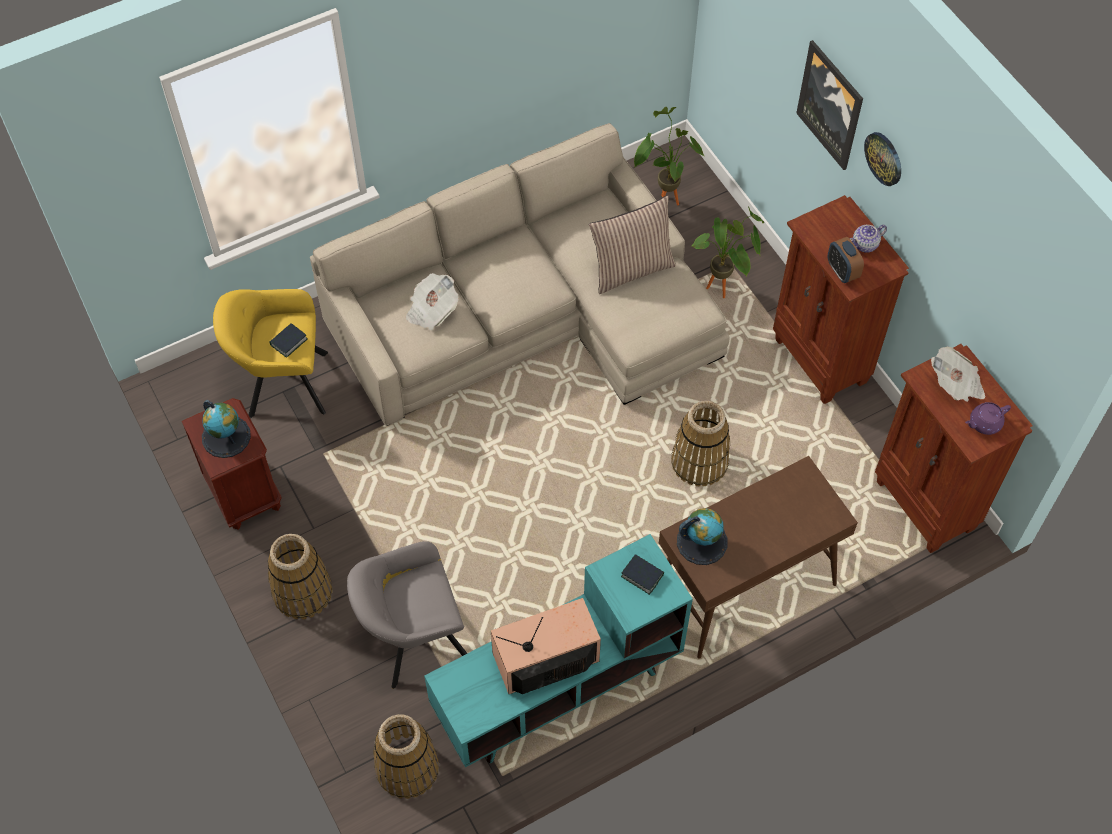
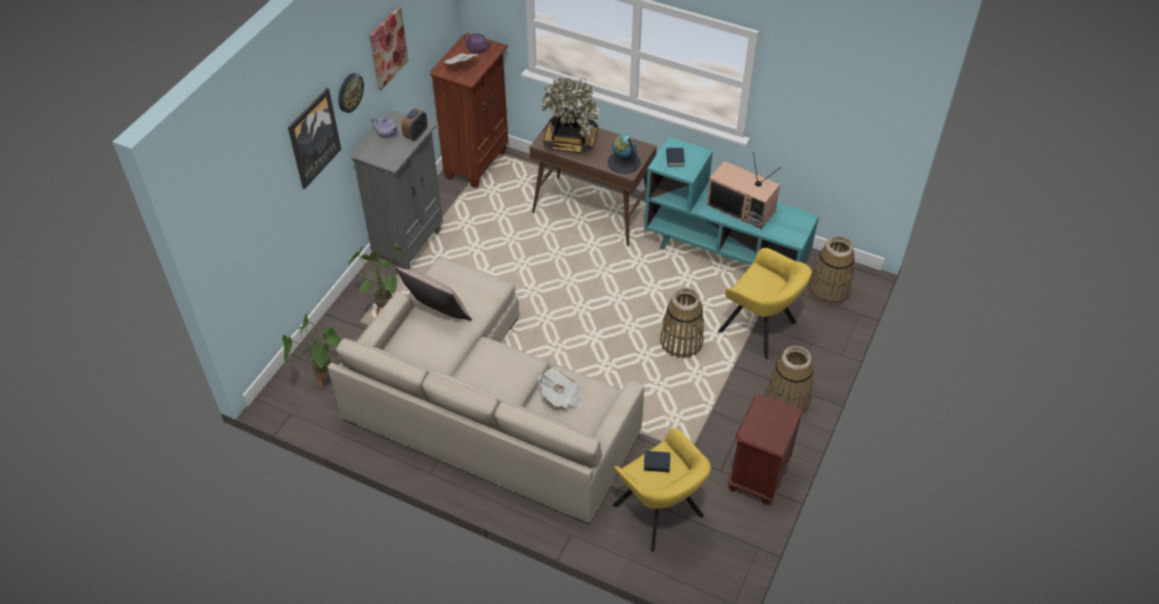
camera: 125 degrees left, 10 degrees down
globe [202,400,251,458] -> none
grey armchair [347,541,467,689] -> yellow armchair [718,248,812,360]
basket [671,401,730,486] -> basket moved to [660,288,704,358]
brown cabinet [773,195,909,404] -> grey cabinet [351,110,443,270]
none -> picture [370,7,408,90]
none -> potted plant [541,77,600,153]

